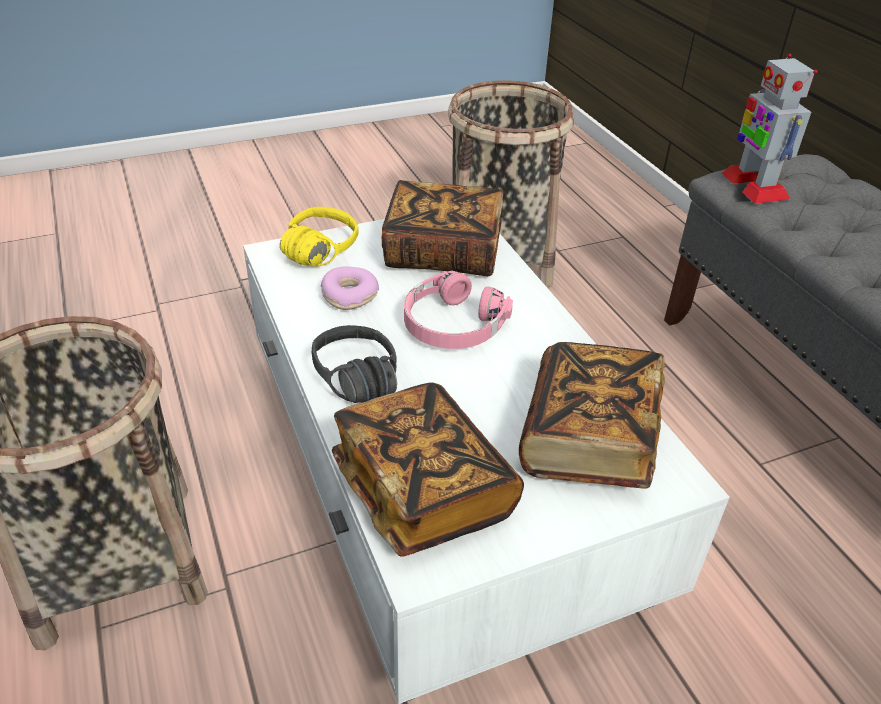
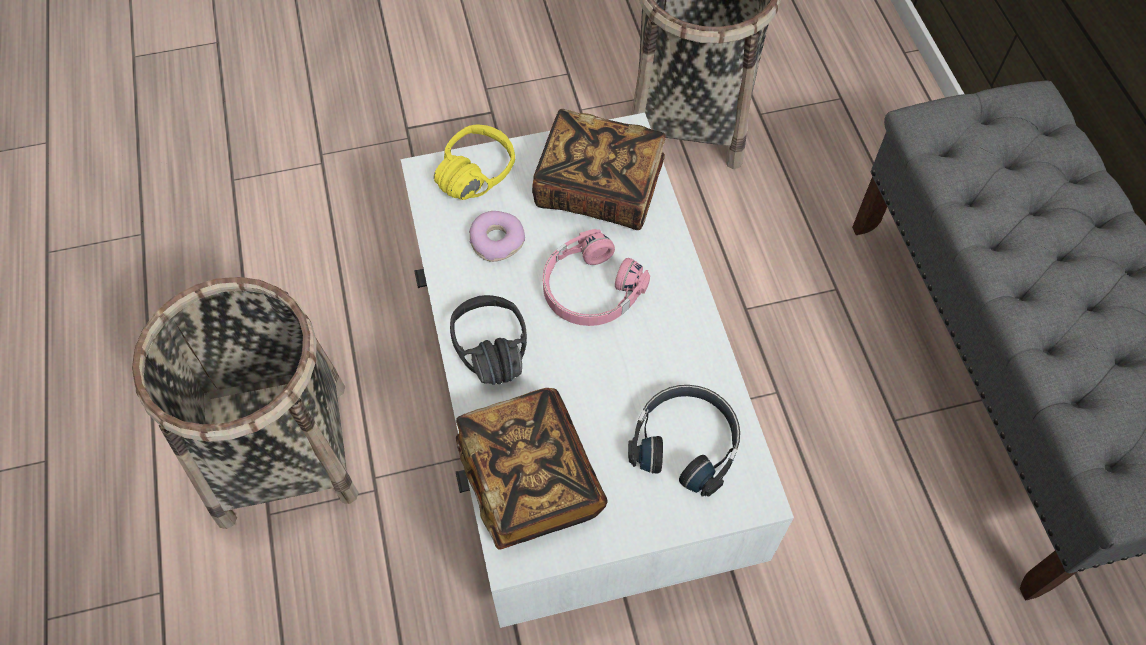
camera: 10 degrees right, 20 degrees up
book [519,342,665,489] -> black headphones [628,385,740,497]
toy robot [722,54,818,204] -> none

